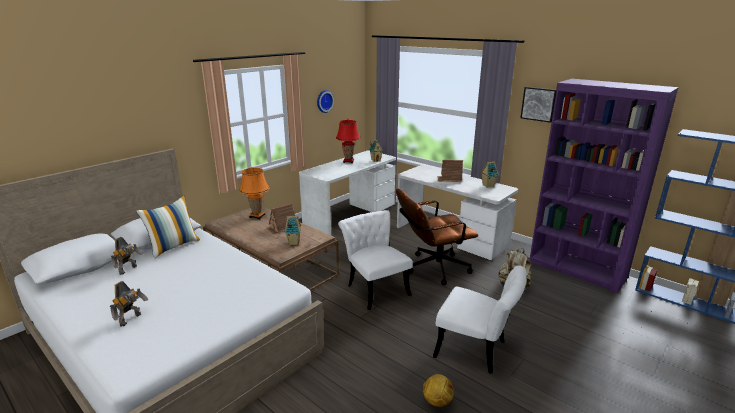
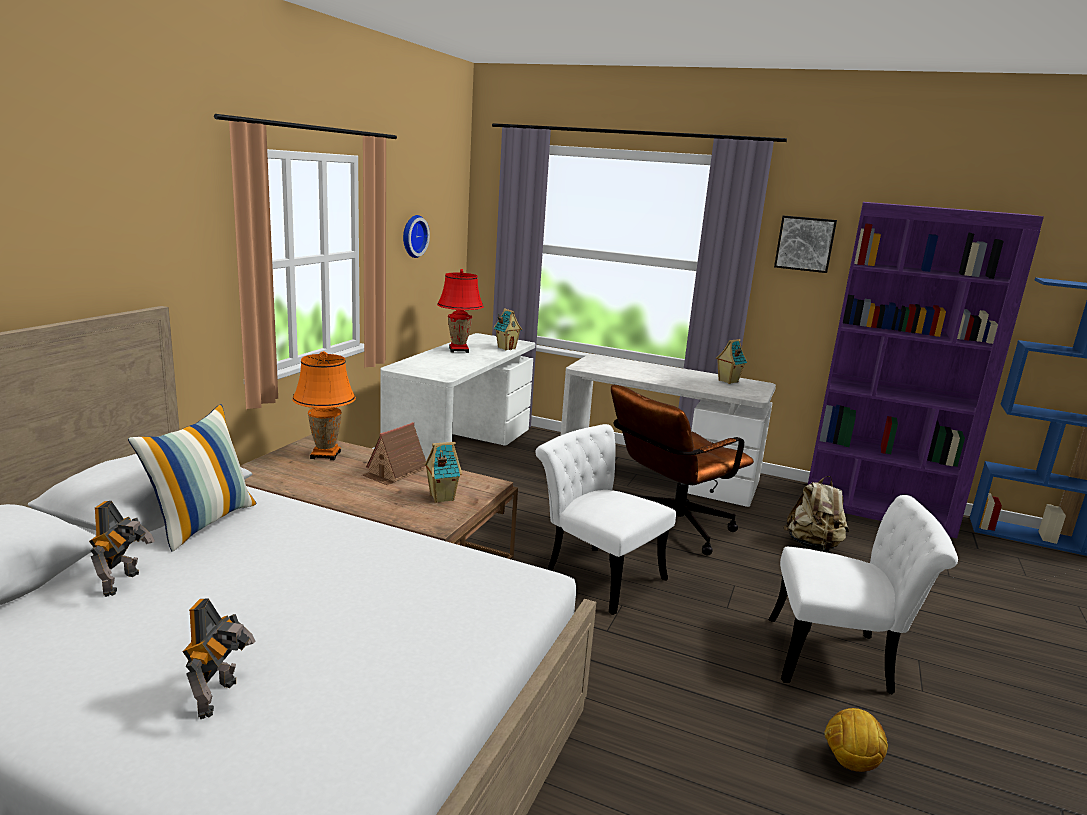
camera: 20 degrees left, 5 degrees down
toy house [437,160,463,182] -> none

